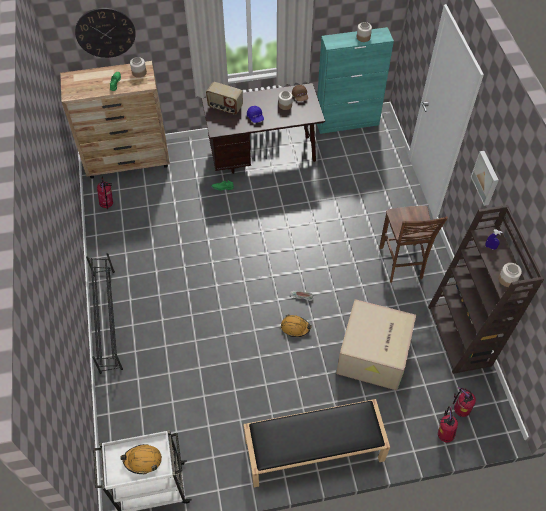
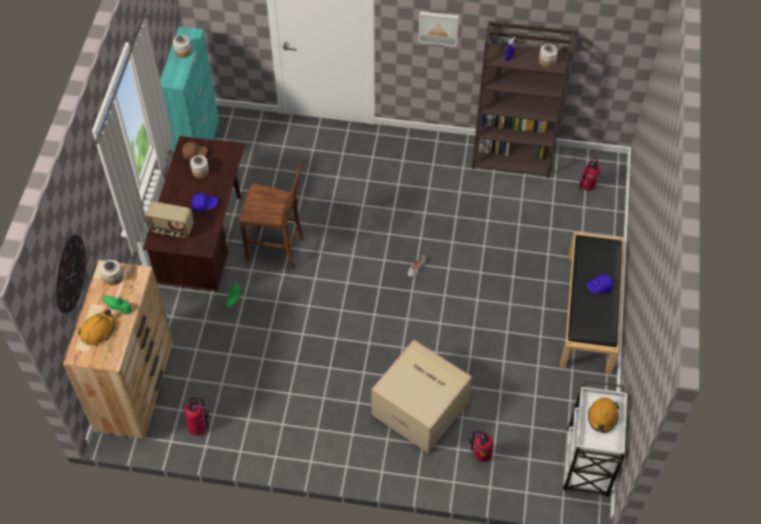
camera: 70 degrees left, 0 degrees up
black shoe rack [86,253,123,374] -> none
radio [206,82,243,115] -> radio turned 60 degrees clockwise [145,201,194,238]
orange hard hat [281,314,312,337] -> orange hard hat moved to [78,309,115,345]
cardboard box [336,299,416,391] -> cardboard box moved to [371,339,472,454]
brown chair [380,206,448,283] -> brown chair moved to [239,163,304,268]
fire extinguisher [438,406,458,442] -> fire extinguisher moved to [469,431,493,462]
none -> blue cap [587,274,613,294]

